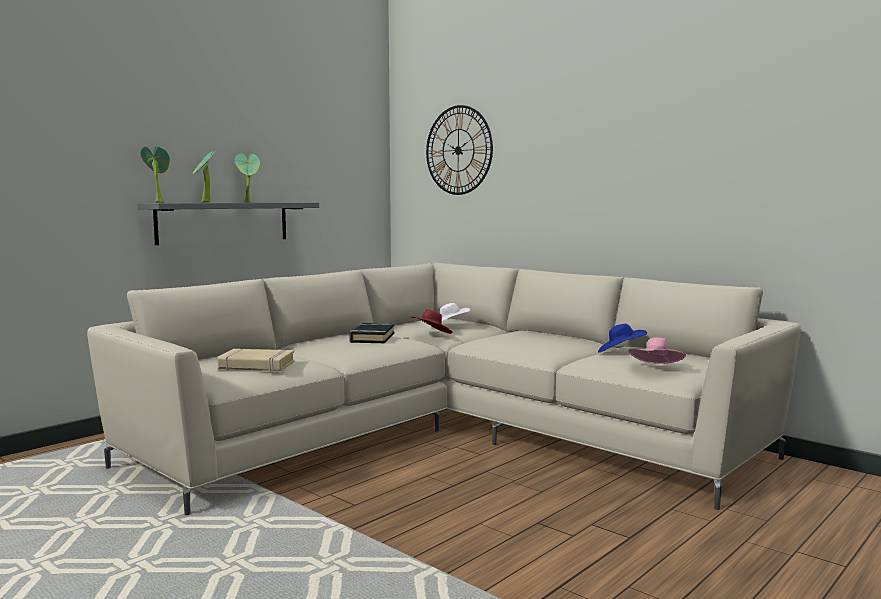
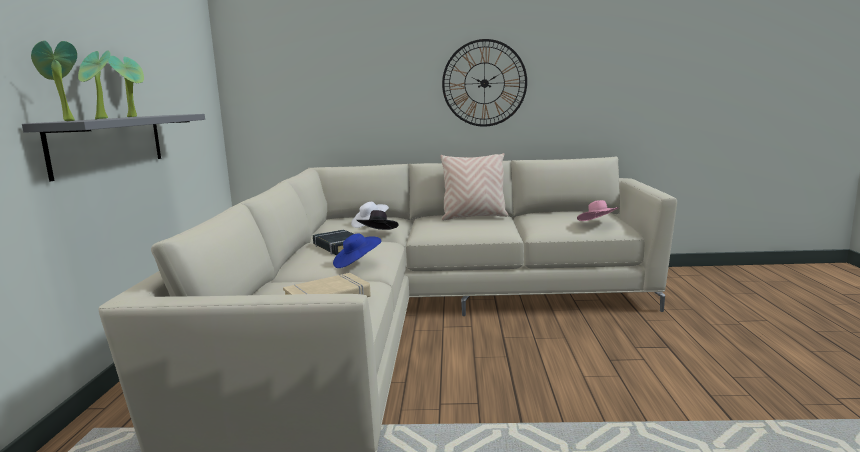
camera: 40 degrees left, 5 degrees up
red hat [409,309,452,334] -> black hat [357,210,399,230]
wall clock [426,105,493,195] -> wall clock moved to [442,39,527,127]
blue hat [598,324,647,352] -> blue hat moved to [333,233,382,268]
none -> beige pillow [440,153,508,220]

